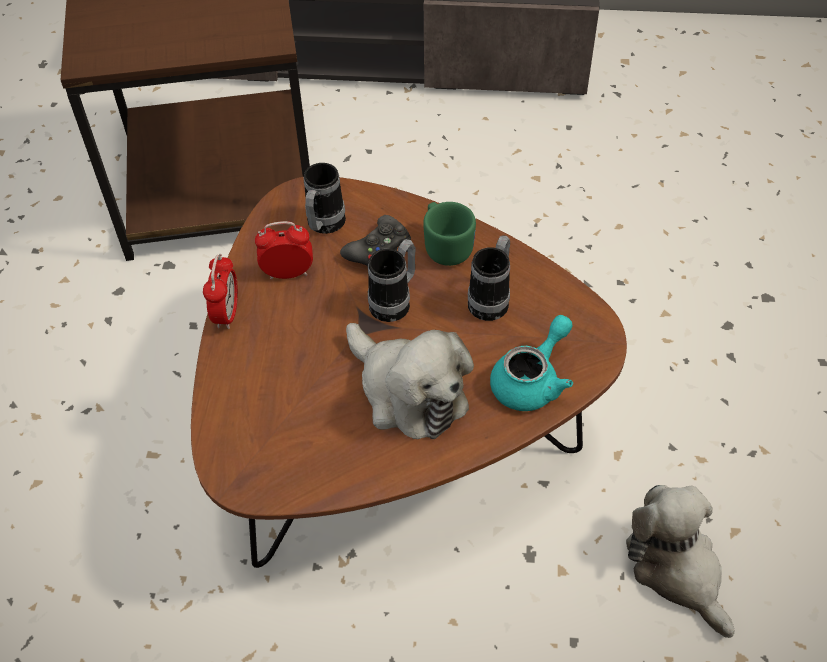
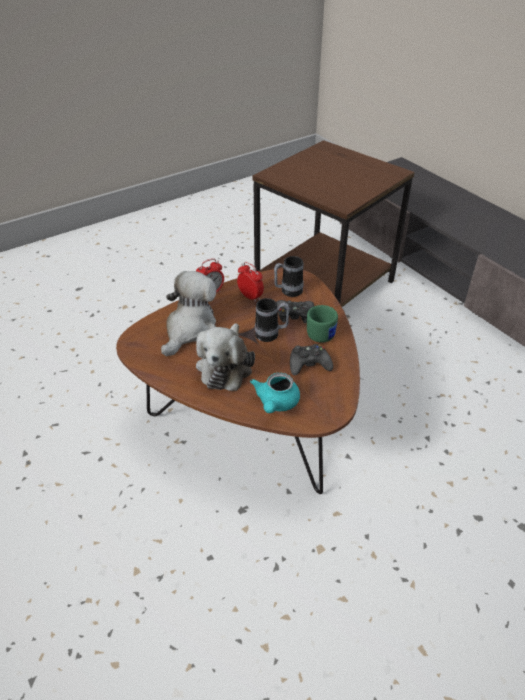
camera: 50 degrees right, 10 degrees down
mug [468,236,510,321] -> black game controller [290,344,333,375]
turquoise teapot [490,315,573,411] -> turquoise teapot turned 105 degrees clockwise [250,373,300,413]
plush toy [626,485,735,638] -> plush toy moved to [161,271,216,356]

